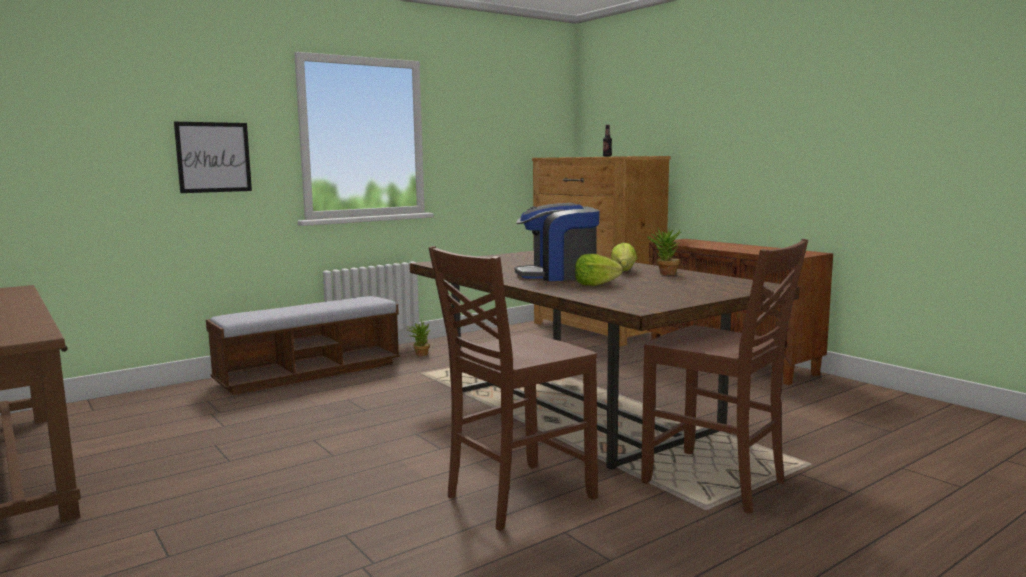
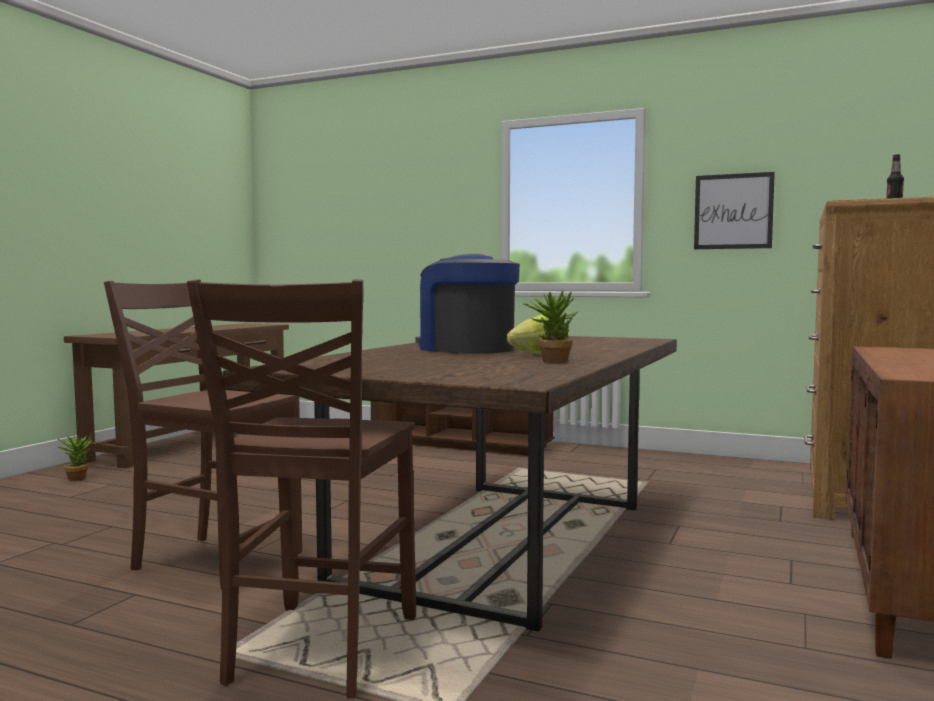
camera: 60 degrees right, 5 degrees down
picture [174,122,252,193] -> picture moved to [694,172,775,249]
potted plant [407,319,430,356] -> potted plant moved to [57,433,92,481]
lettuce [575,254,623,286] -> none

